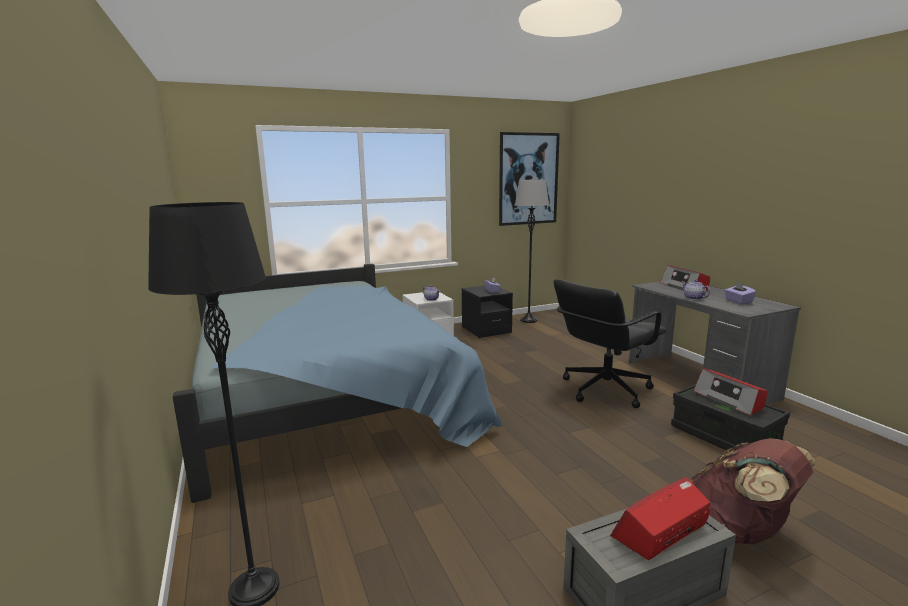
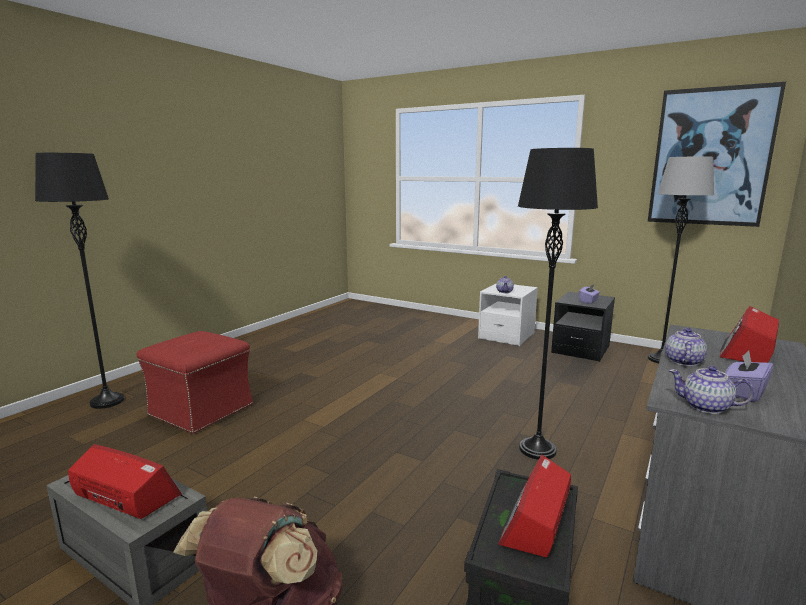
camera: 55 degrees right, 0 degrees up
blue bed [173,264,502,503] -> none
black office chair [553,279,667,408] -> black floor lamp [518,148,598,460]
none -> red ottoman [137,331,253,434]
none -> teapot [669,366,754,414]

